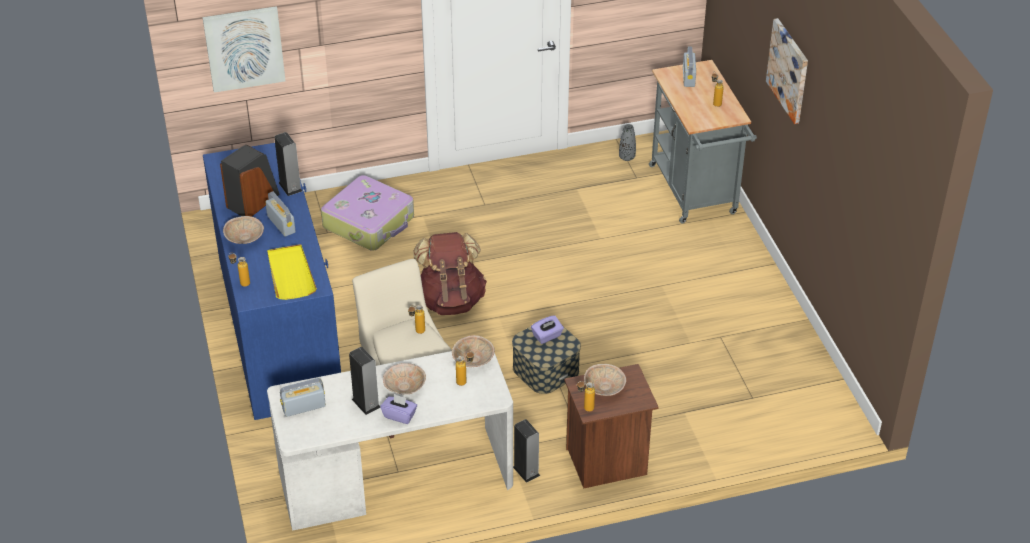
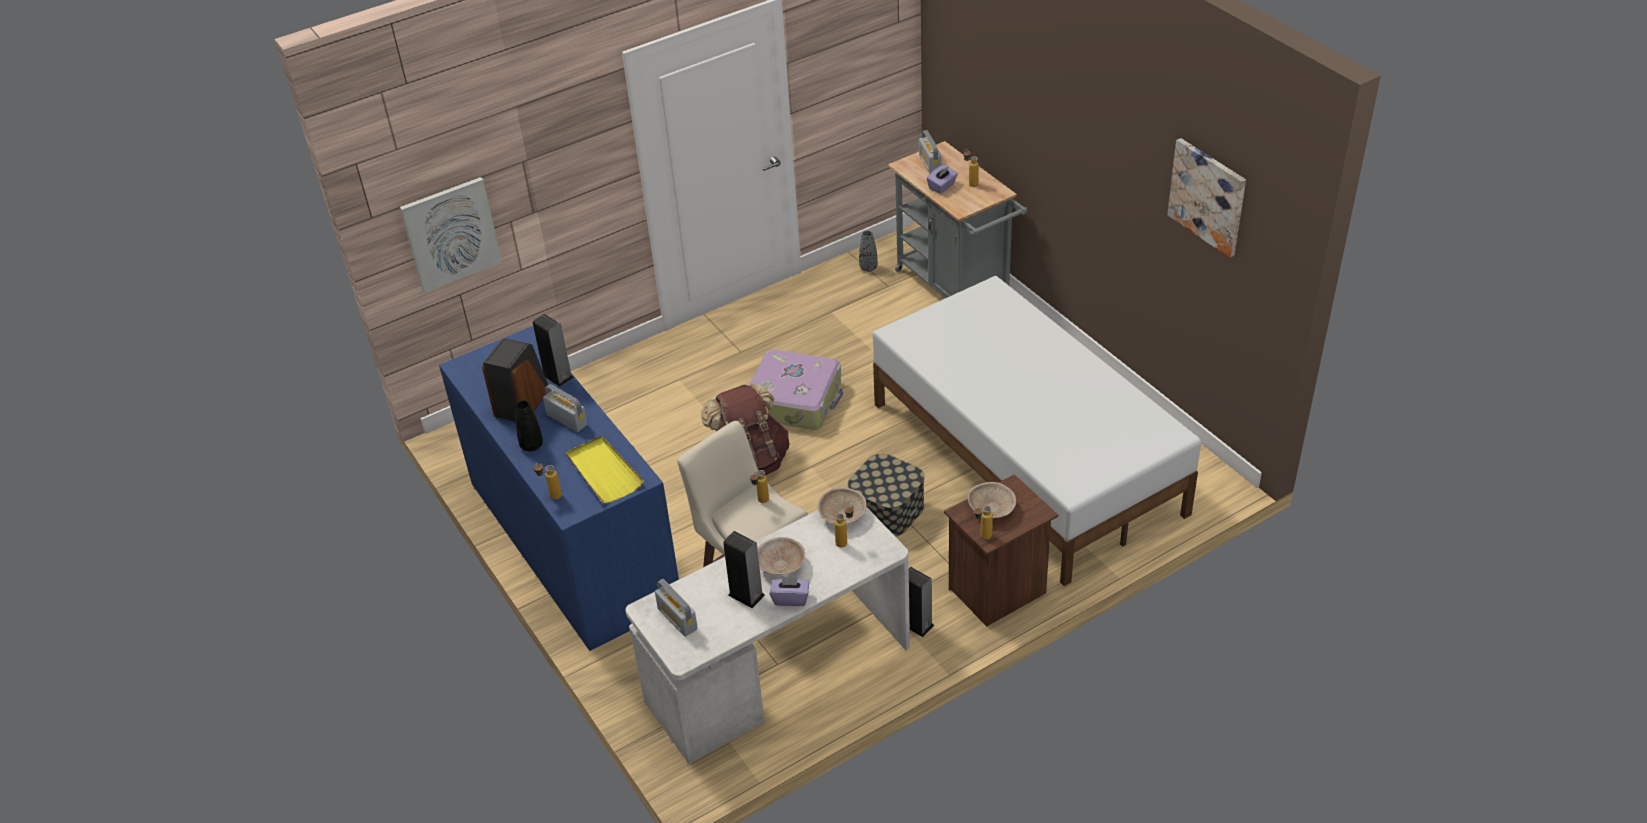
camera: 15 degrees left, 0 degrees up
beige bowl [223,216,264,244] -> black vase [515,401,543,451]
radio [280,378,326,417] -> radio turned 90 degrees counterclockwise [655,579,698,637]
suitcase [321,175,414,251] -> suitcase moved to [749,349,843,430]
purple tissue box [531,315,564,344] -> purple tissue box moved to [927,164,958,194]
picture [766,18,808,124] -> picture moved to [1167,138,1246,258]
none -> white bed [873,276,1201,586]

